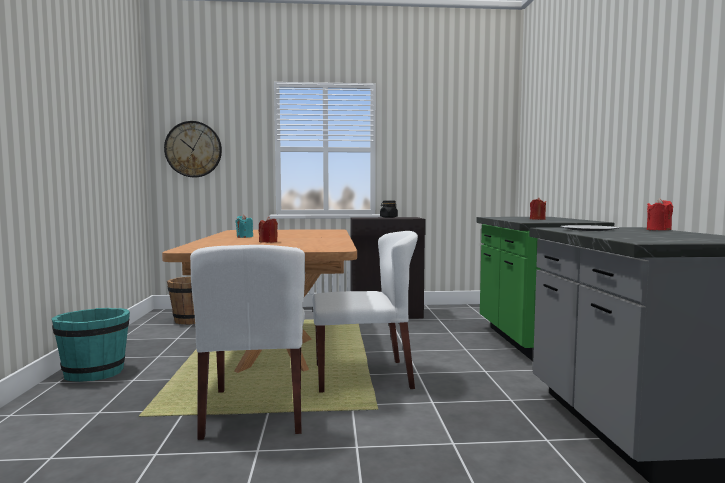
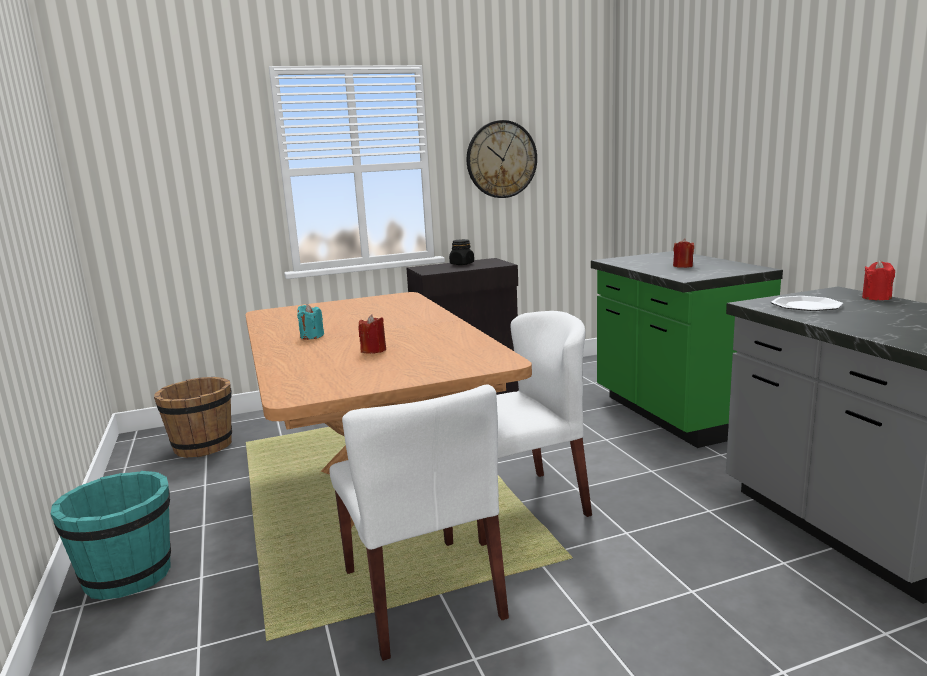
camera: 15 degrees left, 10 degrees up
wall clock [164,121,222,178] -> wall clock moved to [466,120,537,198]

